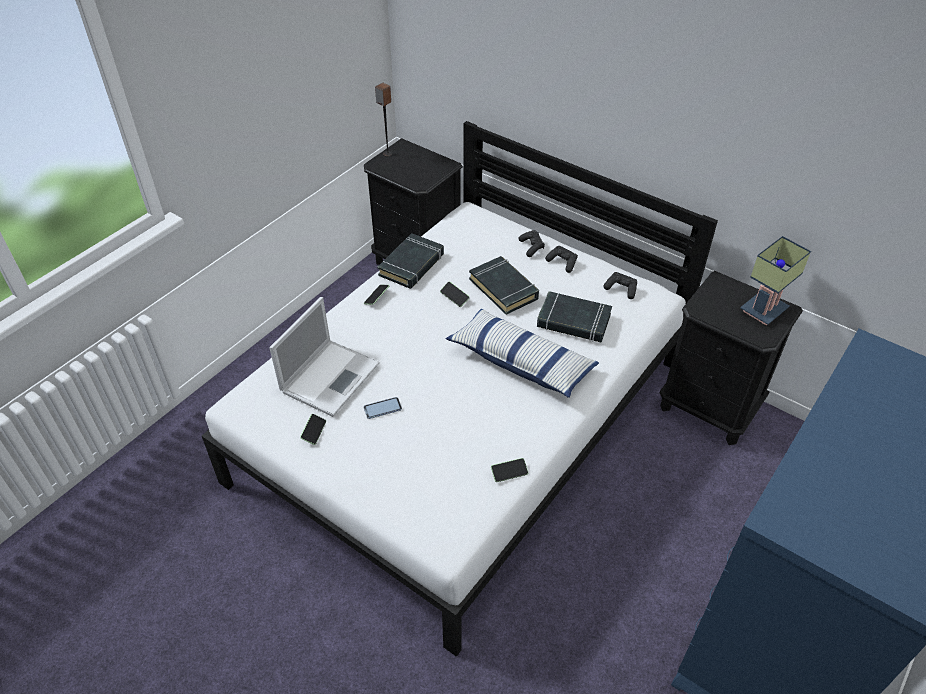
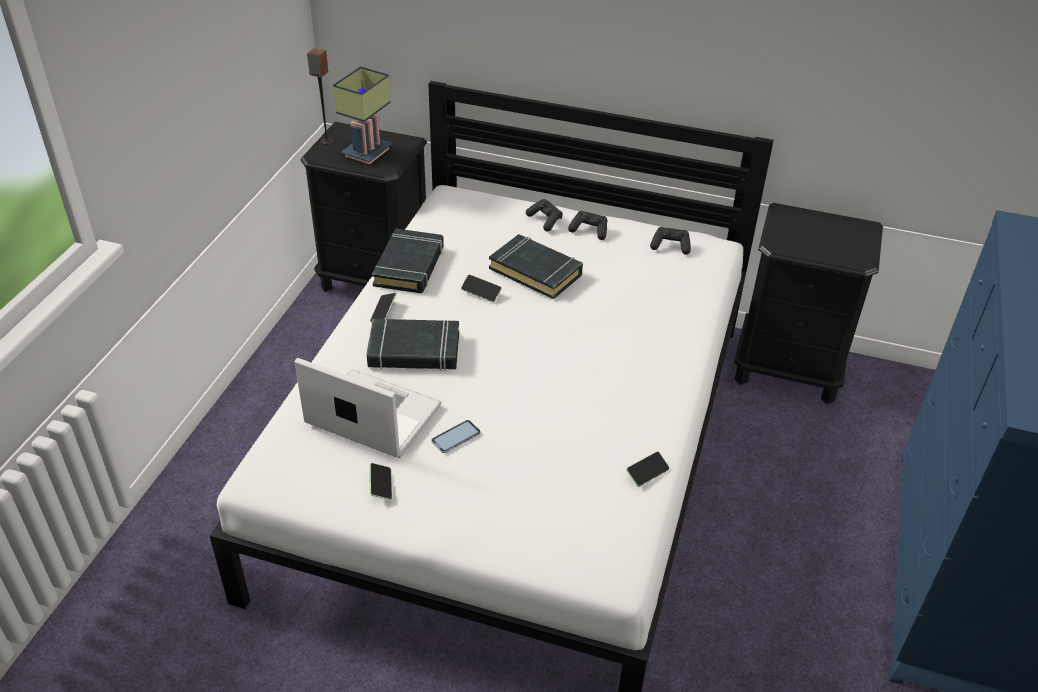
camera: 20 degrees left, 5 degrees down
laptop [269,297,380,417] -> laptop turned 75 degrees counterclockwise [294,358,441,458]
pillow [446,309,599,398] -> none
black book [537,291,612,342] -> black book moved to [366,319,459,371]
table lamp [740,236,811,325] -> table lamp moved to [333,66,393,165]

